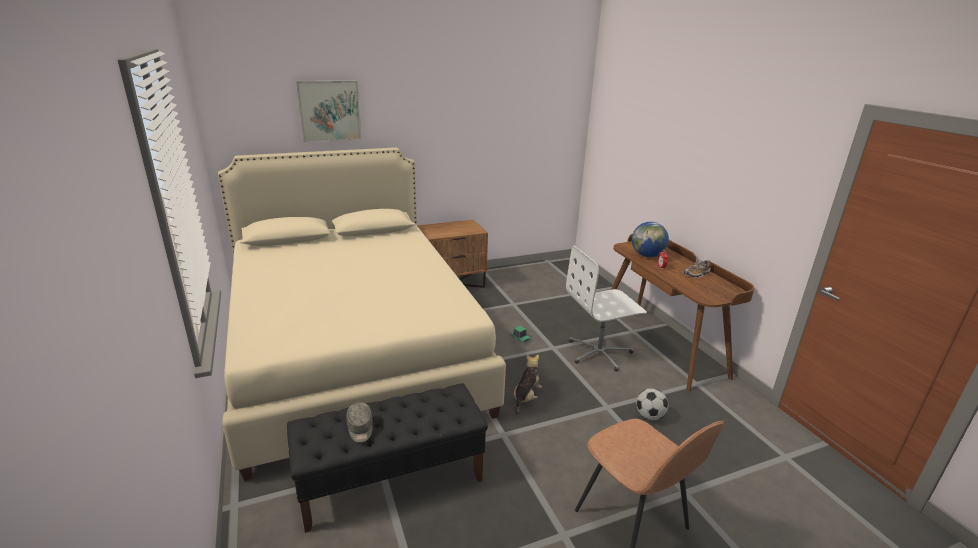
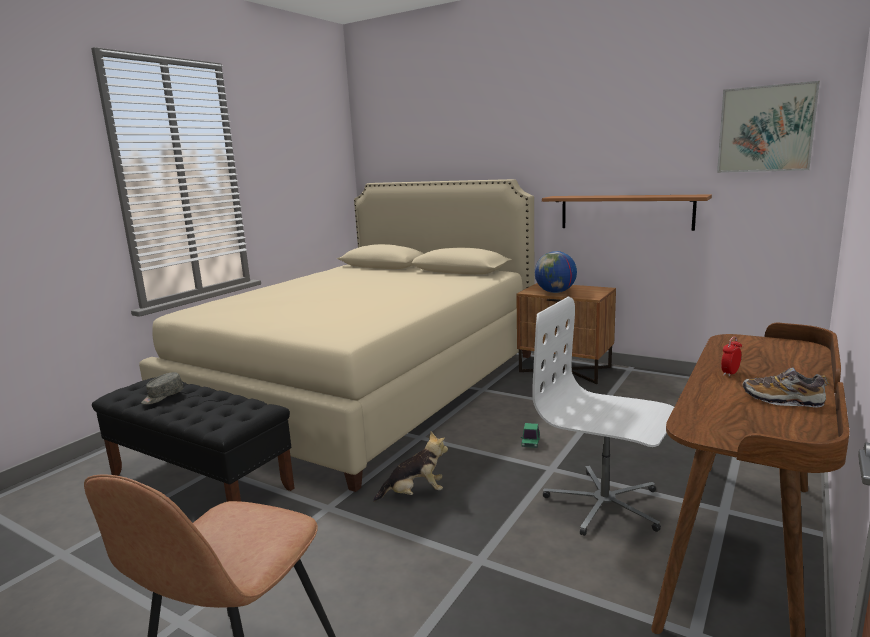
camera: 55 degrees right, 10 degrees down
picture [296,81,362,142] -> picture moved to [717,81,820,173]
globe [632,222,669,257] -> globe moved to [535,251,577,293]
football [636,388,668,420] -> none
none -> shelf [542,194,712,231]

